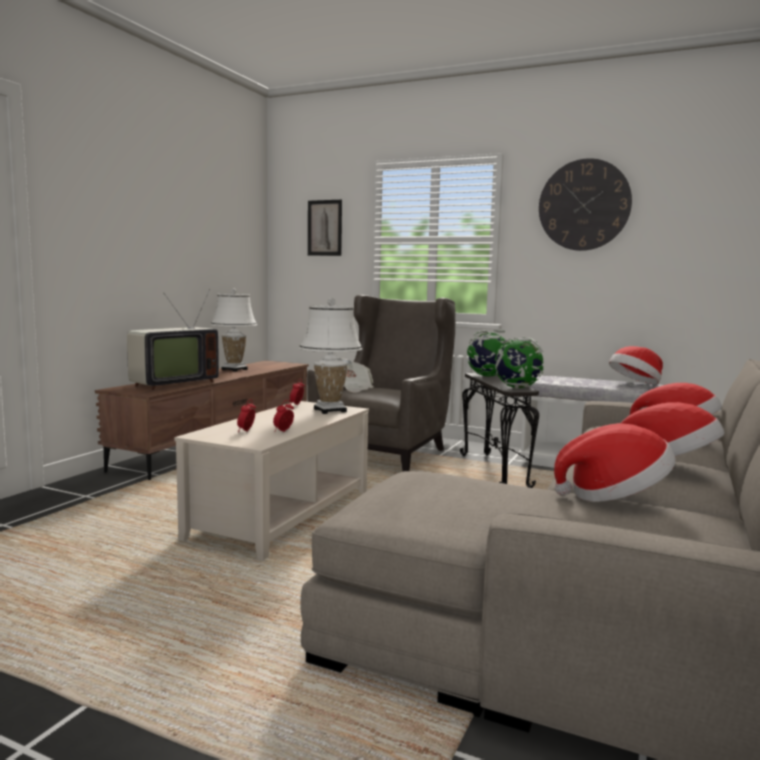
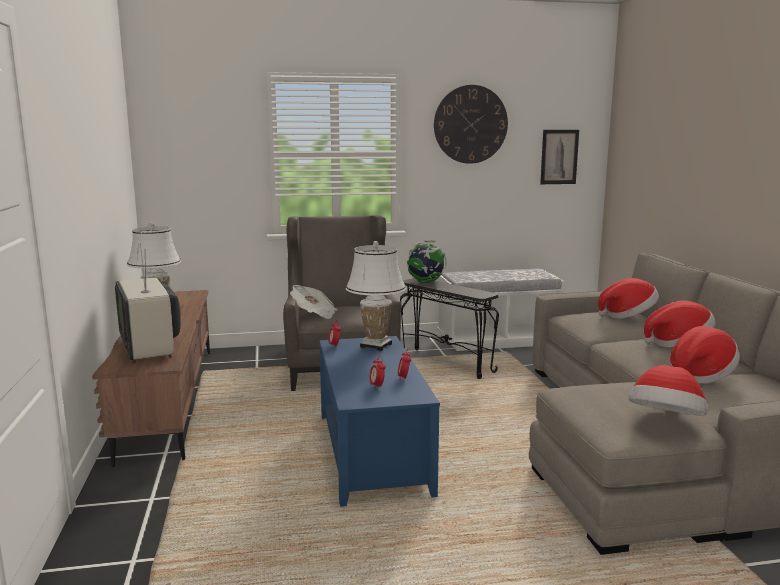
camera: 35 degrees left, 5 degrees up
television [127,289,219,390] -> television turned 150 degrees clockwise [115,244,181,363]
beige coffee table [174,401,369,560] -> blue coffee table [319,336,440,507]
picture [308,200,342,256] -> picture moved to [540,130,579,184]
globe [495,337,544,389] -> none
hat [609,346,663,384] -> hat moved to [629,365,707,415]

